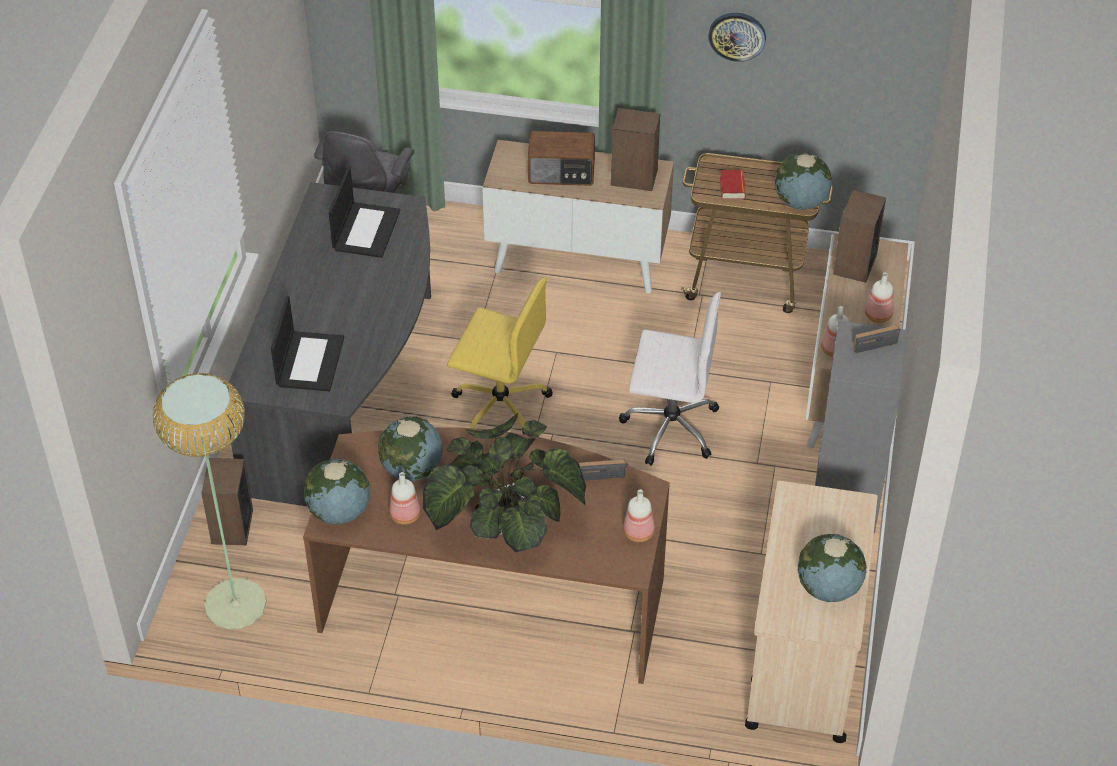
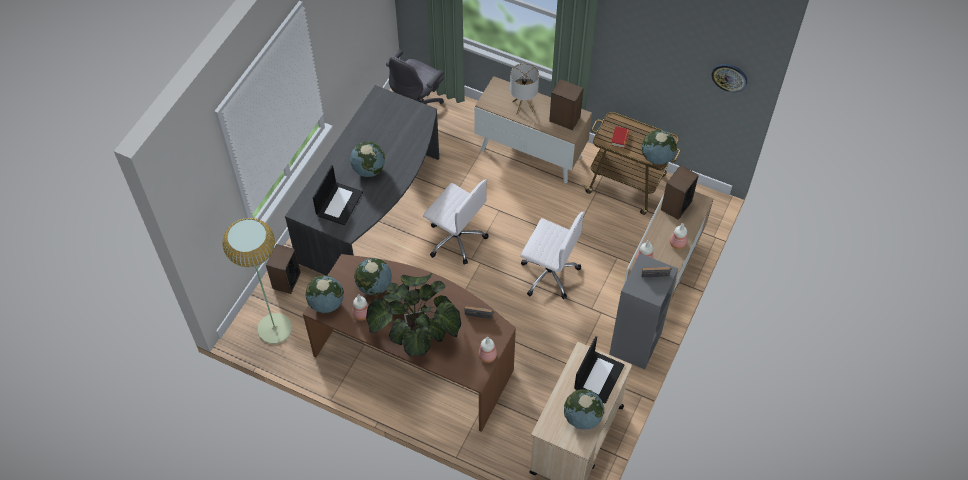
camera: 15 degrees right, 10 degrees up
laptop [329,167,400,258] -> laptop moved to [574,336,625,404]
yellow office chair [447,277,553,435] -> white office chair [423,180,489,265]
radio [528,131,595,186] -> table lamp [510,63,539,115]
wall clock [708,13,766,62] -> wall clock moved to [711,64,747,92]
none -> globe [350,142,385,177]

